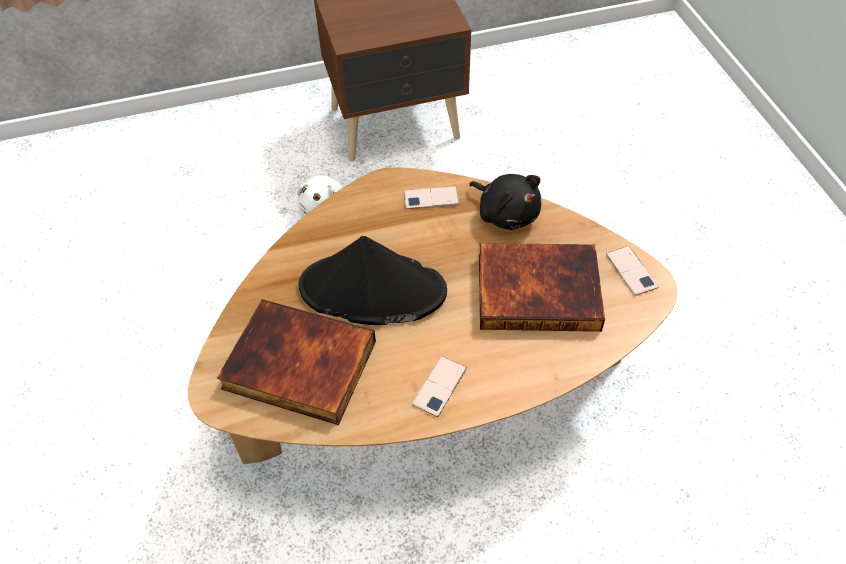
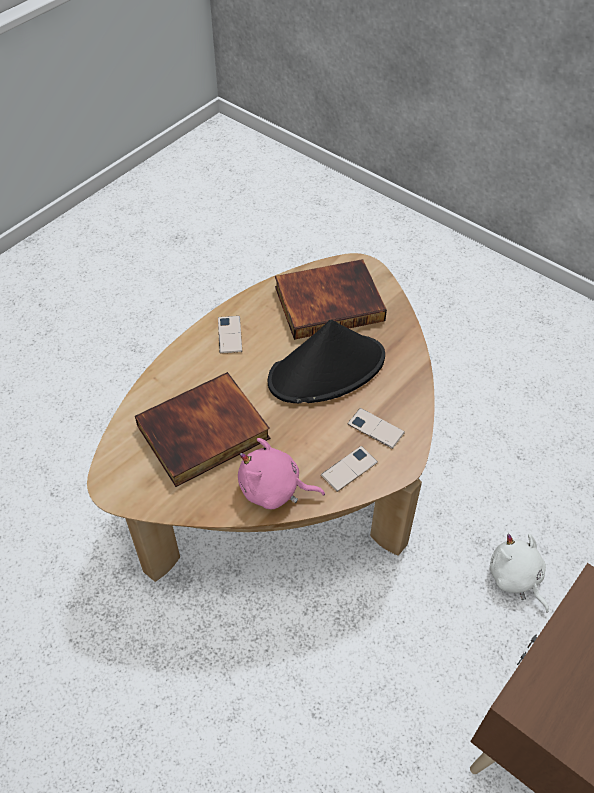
camera: 145 degrees right, 0 degrees up
black plush toy [469,174,541,230] -> pink plush toy [238,438,325,509]
phone [606,246,658,296] -> phone moved to [348,408,405,449]

